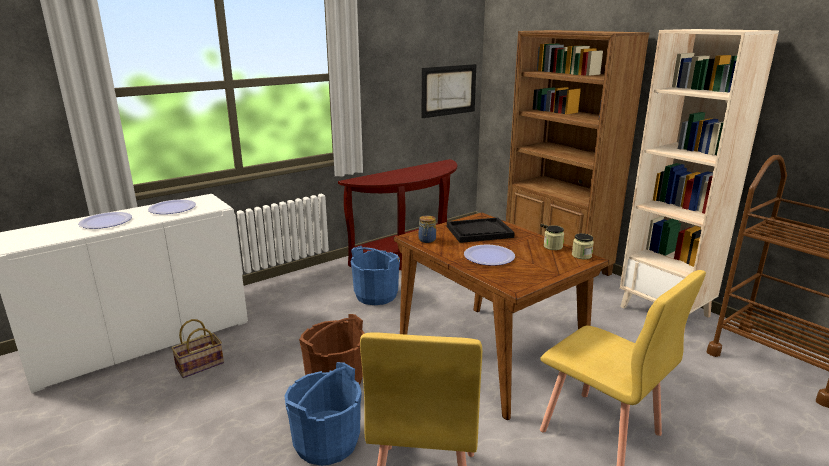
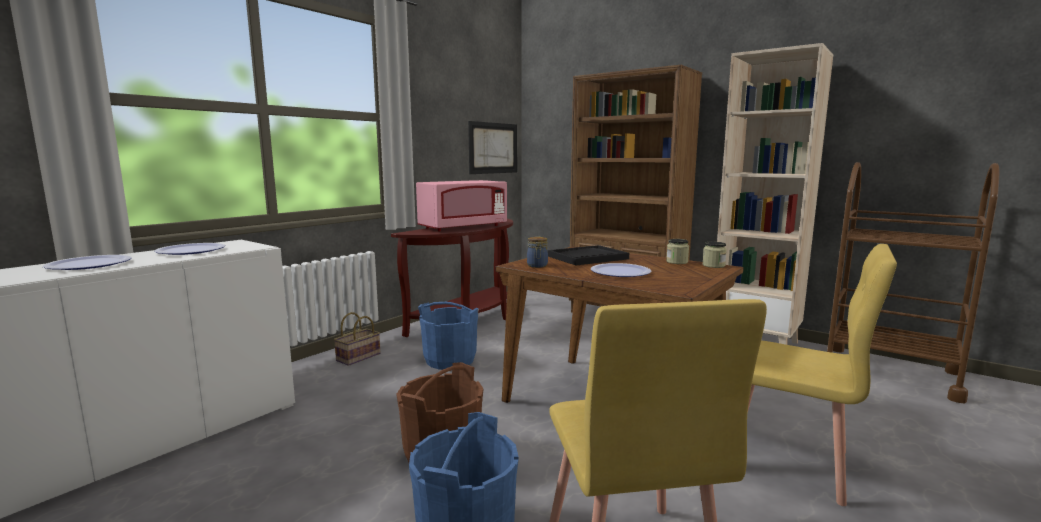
camera: 15 degrees left, 10 degrees down
basket [171,319,224,378] -> basket moved to [334,312,380,366]
none -> pink microwave [416,180,507,231]

